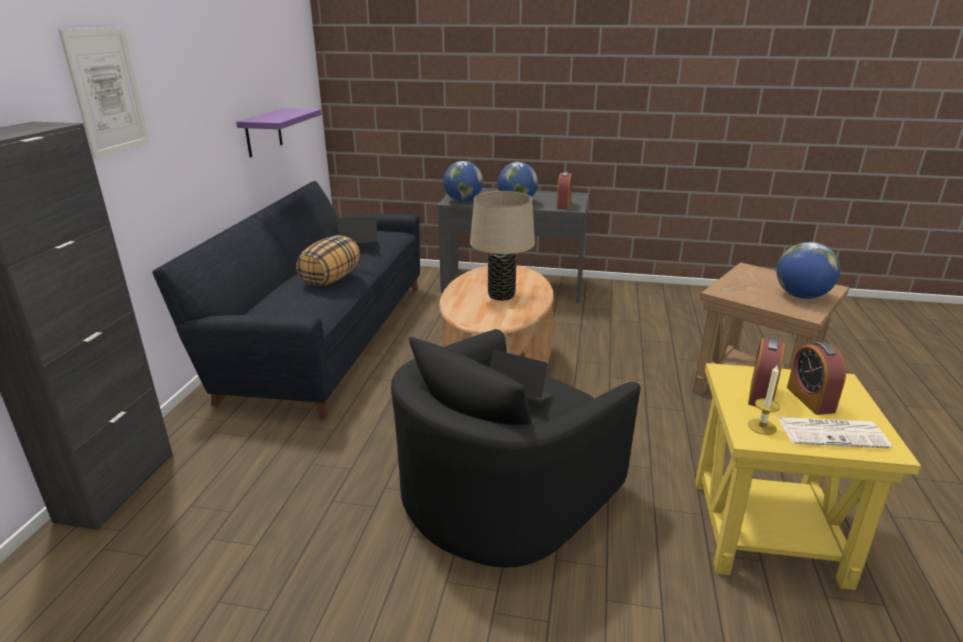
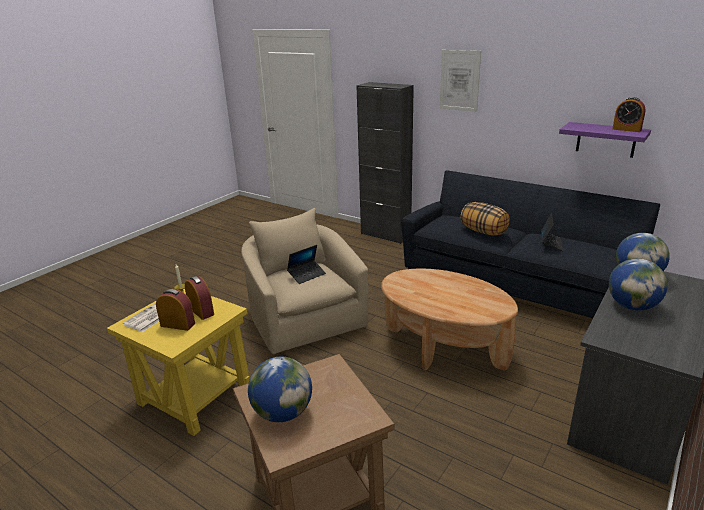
camera: 115 degrees right, 0 degrees up
black armchair [391,329,640,568] -> beige armchair [241,208,368,354]
beige table lamp [470,191,535,301] -> none
alarm clock [557,171,572,209] -> alarm clock moved to [612,97,646,132]

